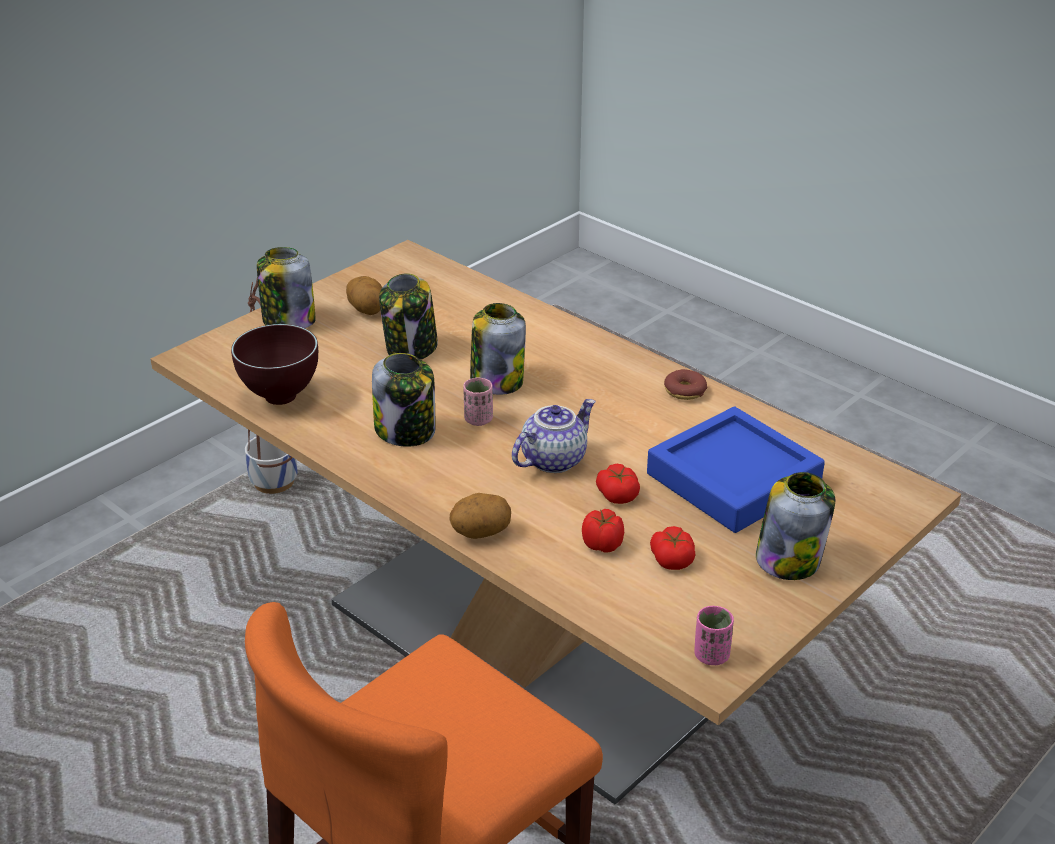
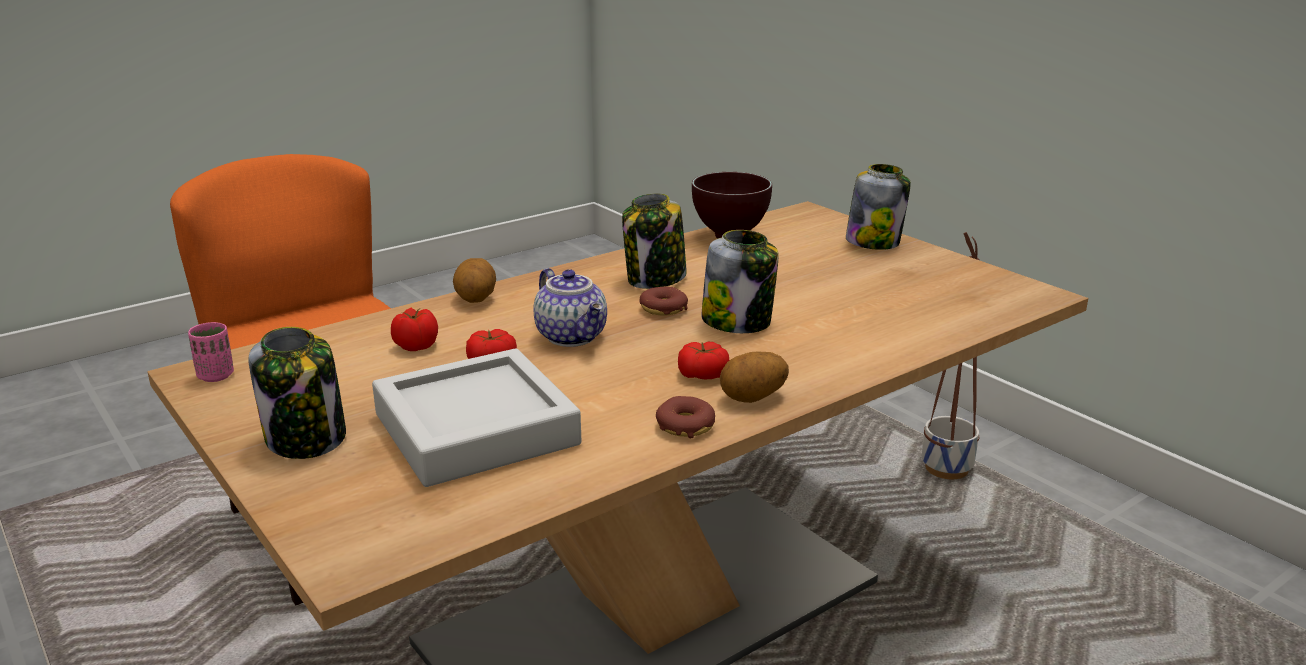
camera: 100 degrees right, 10 degrees down
potato [346,276,382,315] -> potato moved to [720,352,789,403]
jar [379,273,438,360] -> none
pink cup [463,378,493,426] -> donut [640,287,688,315]
blue tray [647,406,825,533] -> grey tray [372,348,581,487]
tomato [650,526,695,570] -> tomato moved to [678,342,729,379]

